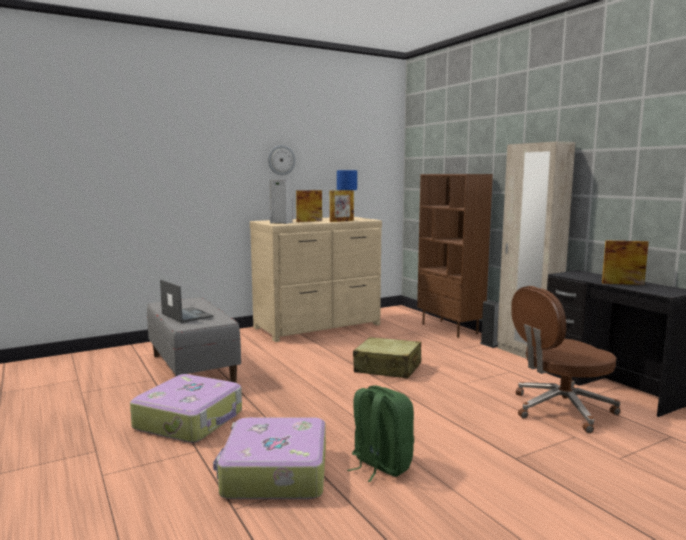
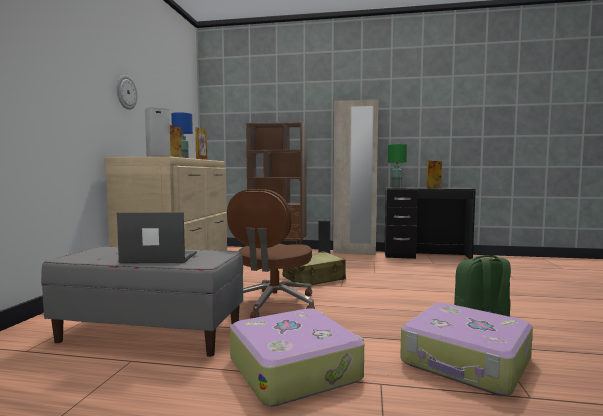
camera: 50 degrees left, 5 degrees down
brown office chair [511,286,621,433] -> brown office chair moved to [227,189,315,319]
none -> green table lamp [388,144,407,187]

